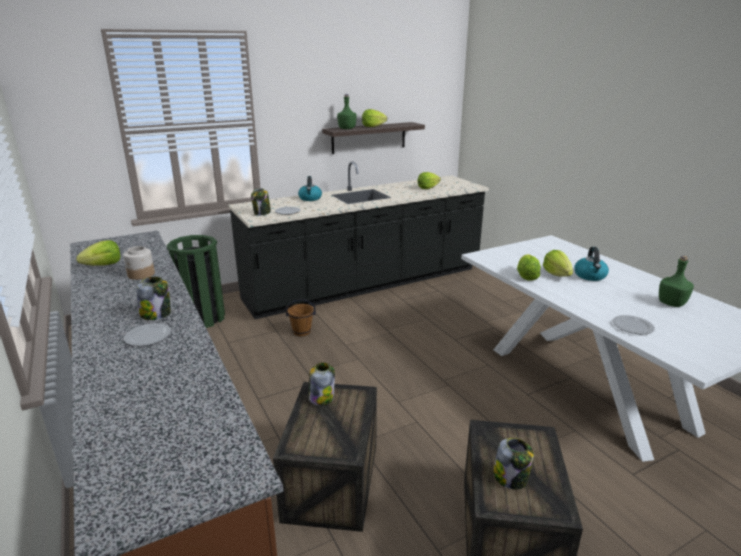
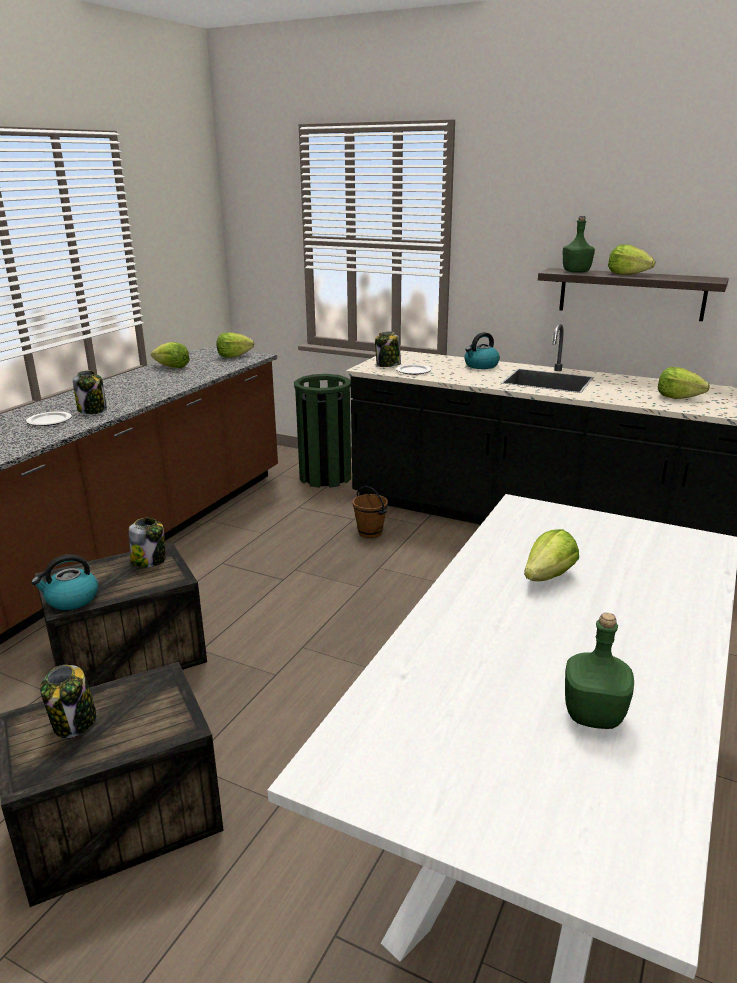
camera: 55 degrees right, 0 degrees up
jar [123,246,155,280] -> none
lettuce [517,254,541,281] -> lettuce moved to [217,332,254,358]
kettle [574,247,609,281] -> kettle moved to [31,554,98,610]
plate [613,315,655,335] -> none

